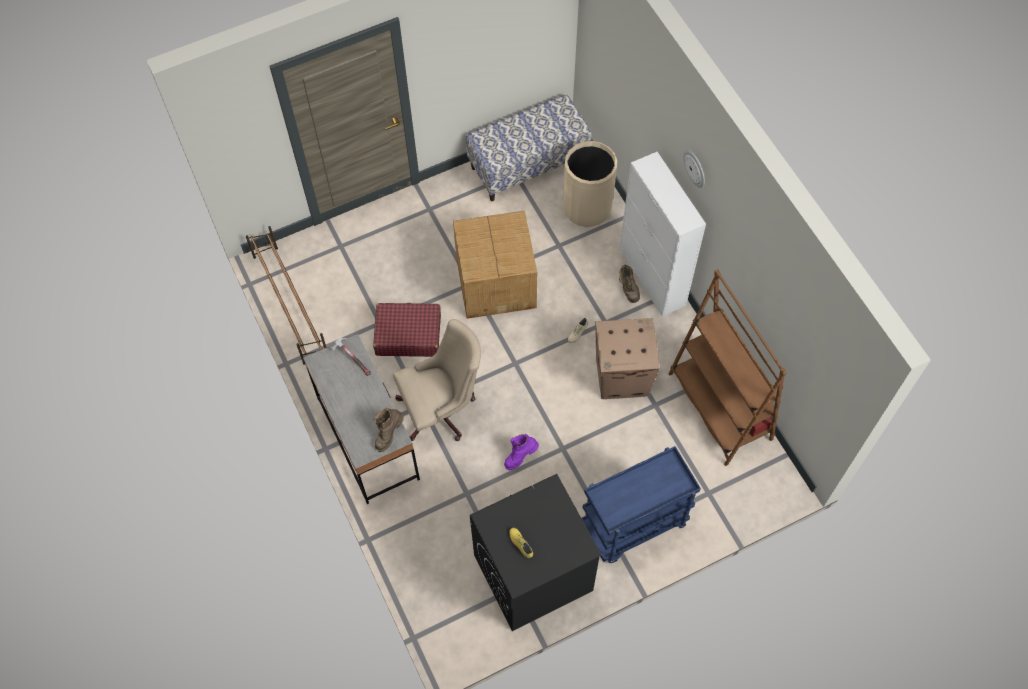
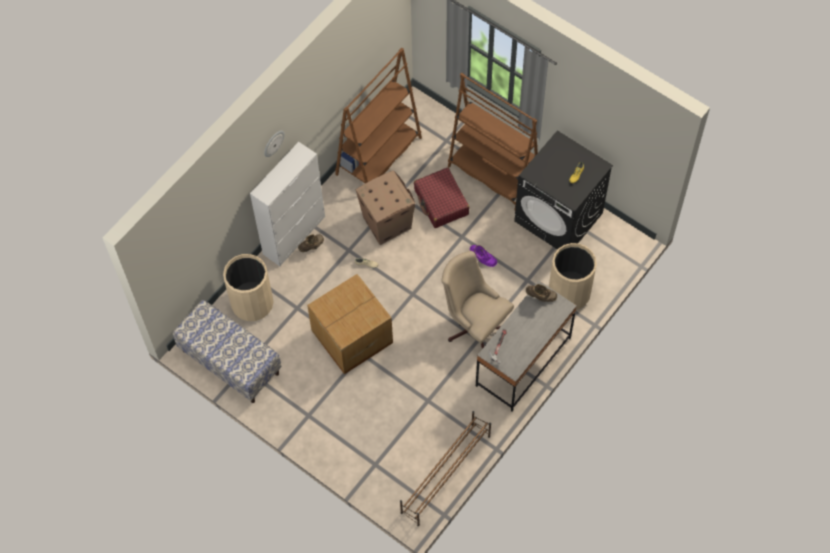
camera: 115 degrees left, 0 degrees up
red suitcase [373,303,441,357] -> red suitcase moved to [414,168,469,228]
blue cart [582,446,701,563] -> brown bookcase [448,73,538,210]
none -> beige trash can [549,243,597,310]

